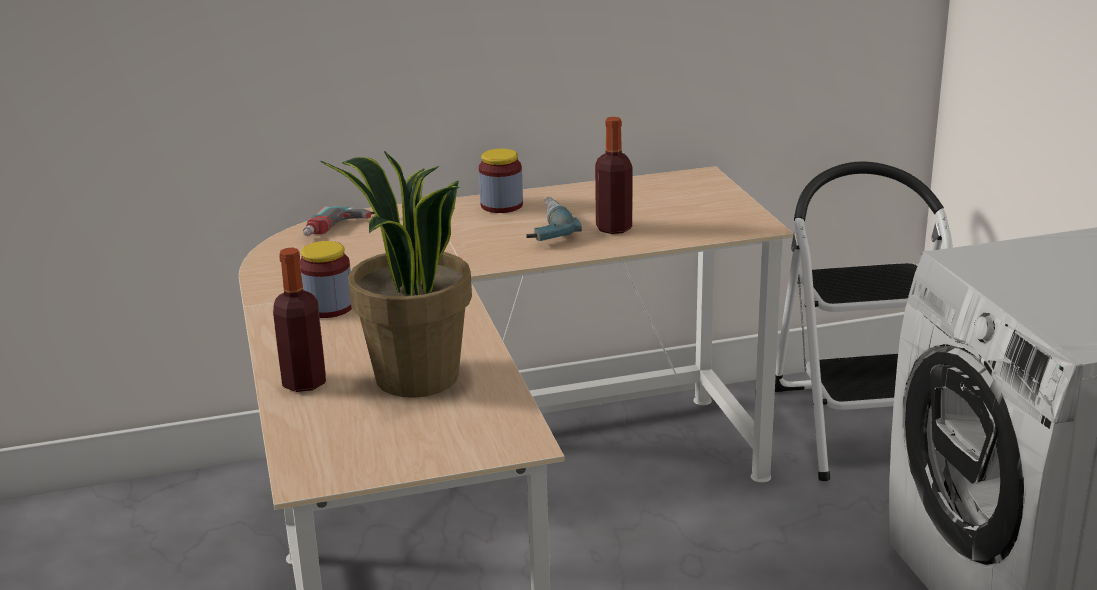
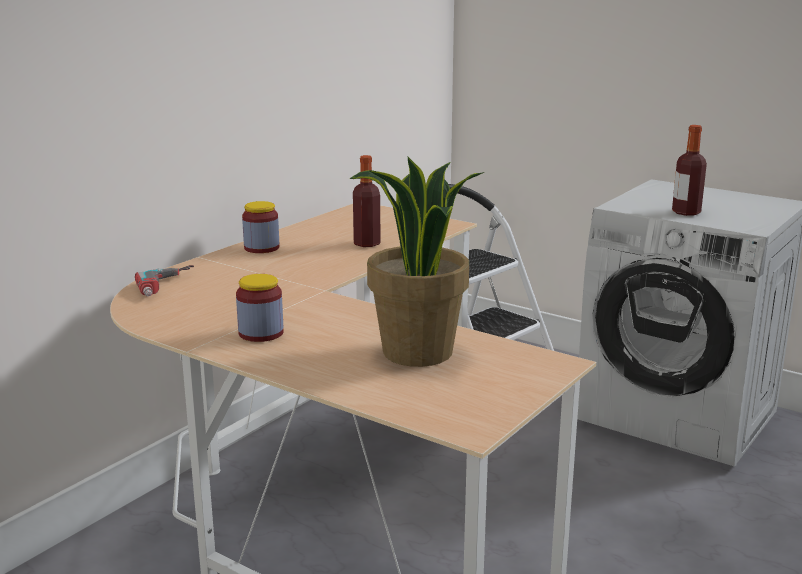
camera: 40 degrees left, 5 degrees down
bottle [273,247,326,392] -> bottle moved to [672,125,707,216]
power drill [526,197,582,241] -> none

